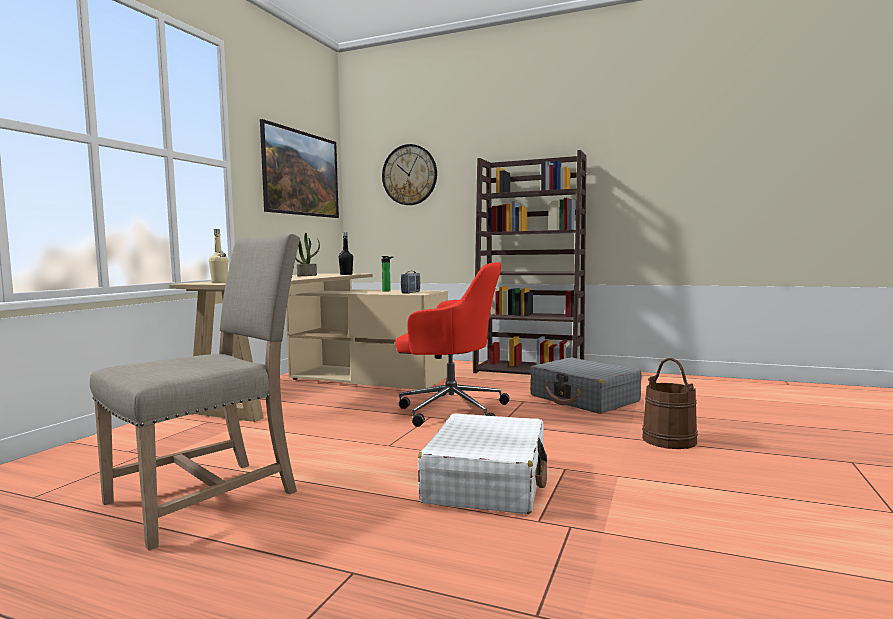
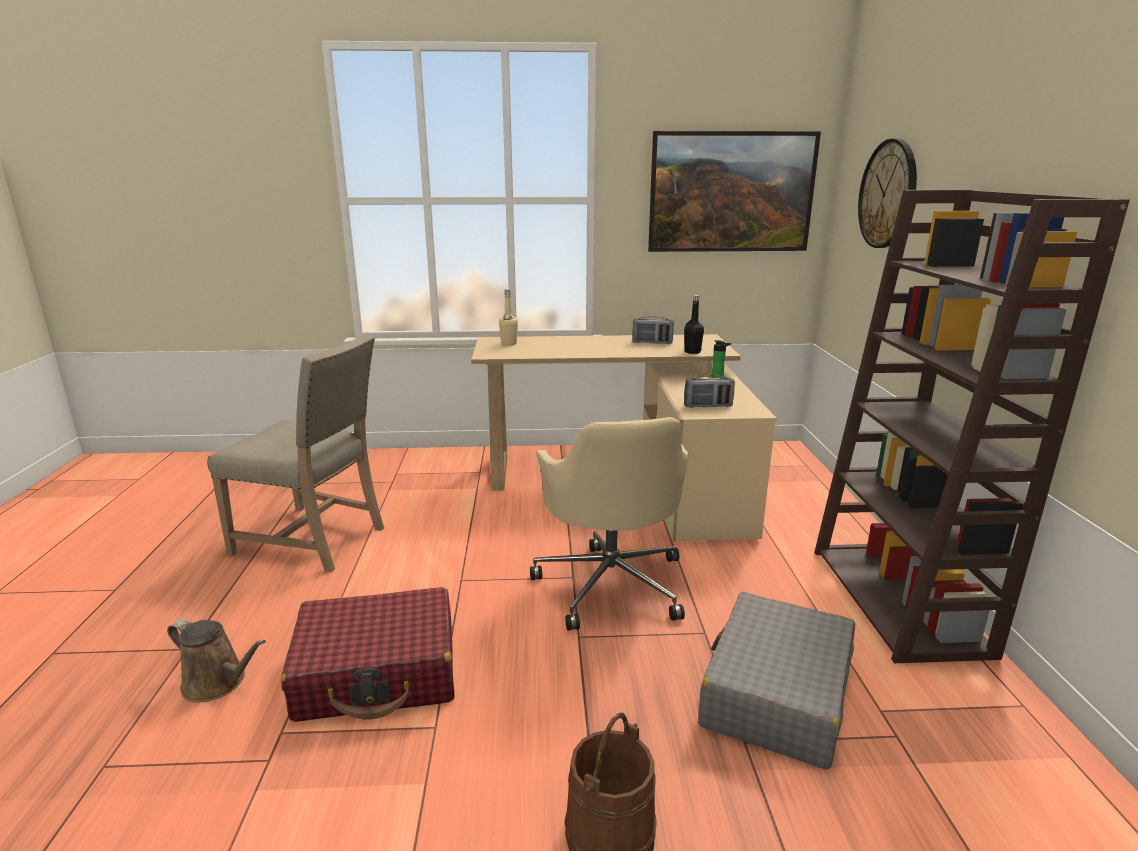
camera: 65 degrees right, 15 degrees up
potted plant [296,233,320,276] -> radio [632,316,674,344]
red office chair [395,262,510,427] -> beige office chair [530,417,689,631]
white suitcase [418,413,547,515] -> red suitcase [281,587,455,722]
none -> brown watering can [167,619,266,702]

